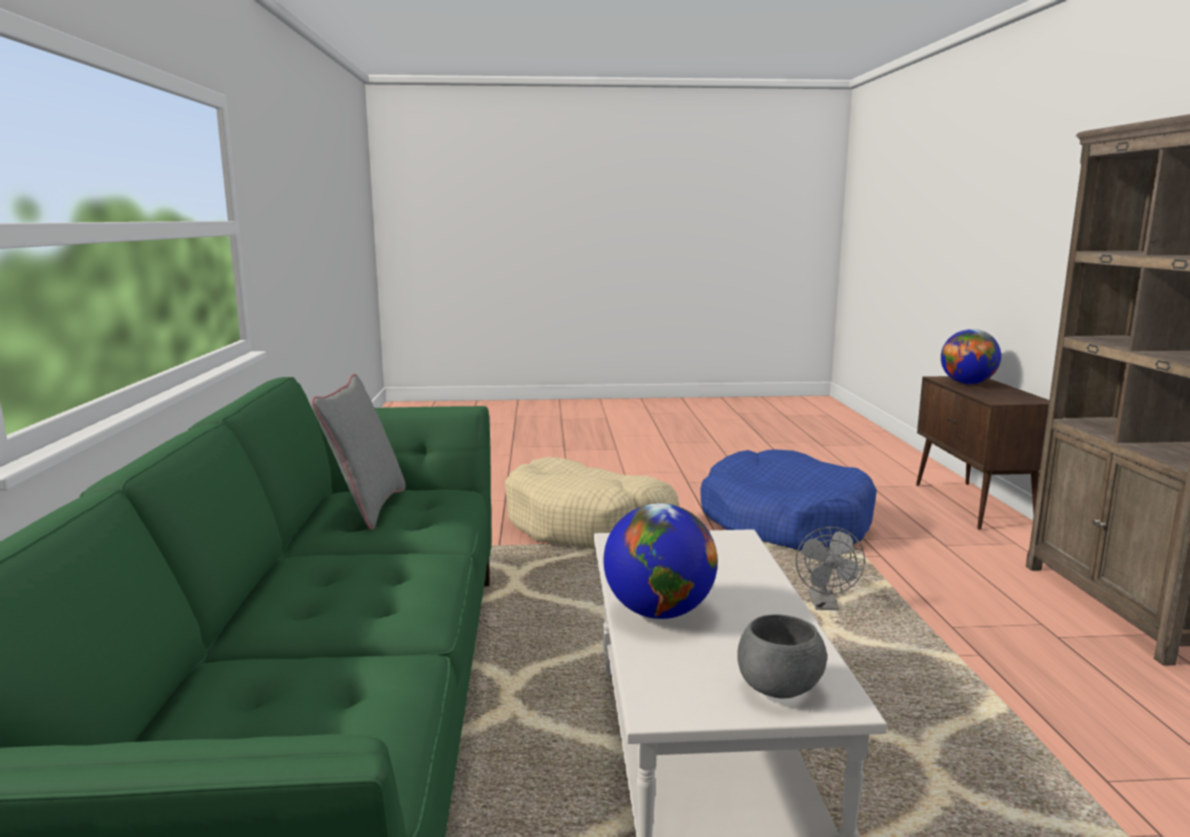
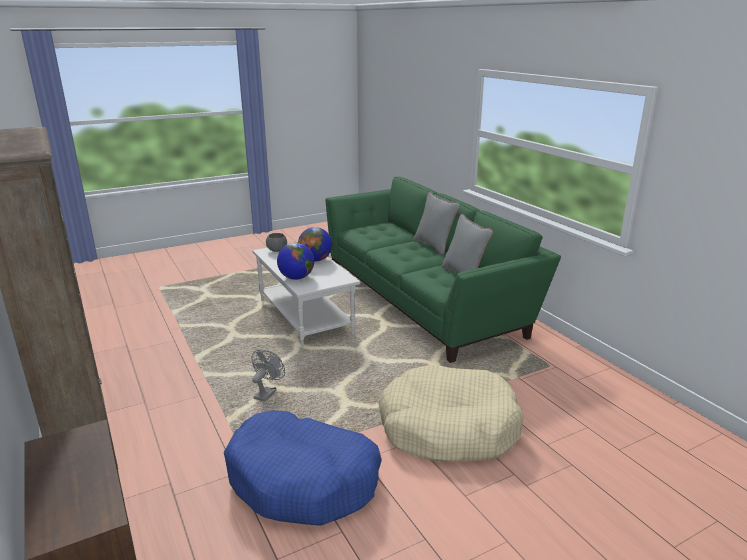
camera: 155 degrees right, 10 degrees up
grey fan [796,527,865,610] -> grey fan turned 45 degrees clockwise [251,350,285,402]
globe [941,329,1001,384] -> globe moved to [277,243,314,280]
none -> grey pillow [414,192,460,255]

